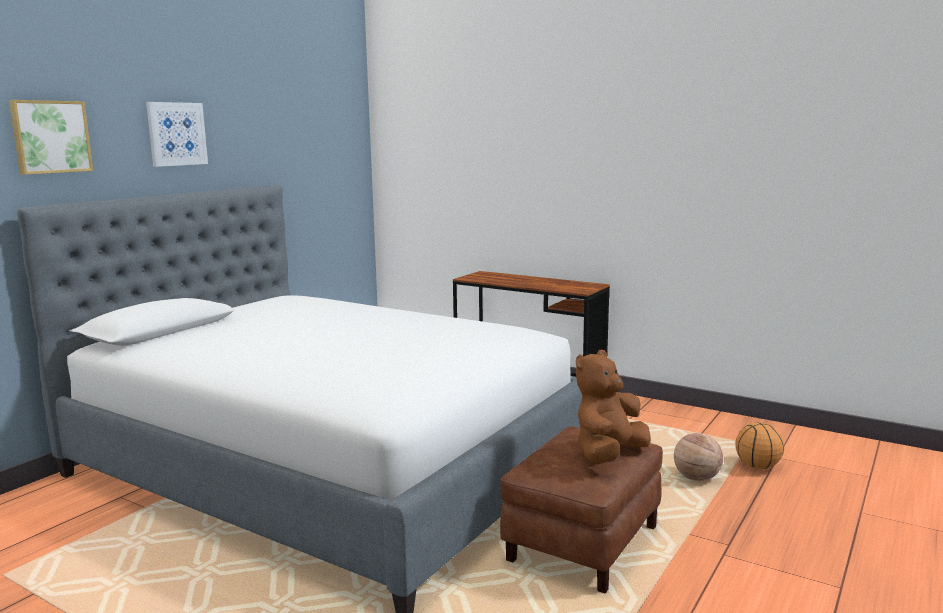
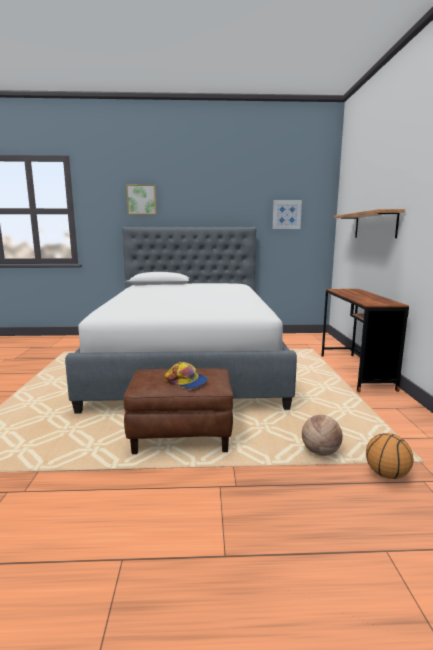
camera: 55 degrees right, 0 degrees up
picture [146,102,208,167] -> picture moved to [273,200,302,229]
brown plush toy [576,350,651,464] -> cap [164,362,208,389]
none -> shelf [334,209,405,238]

